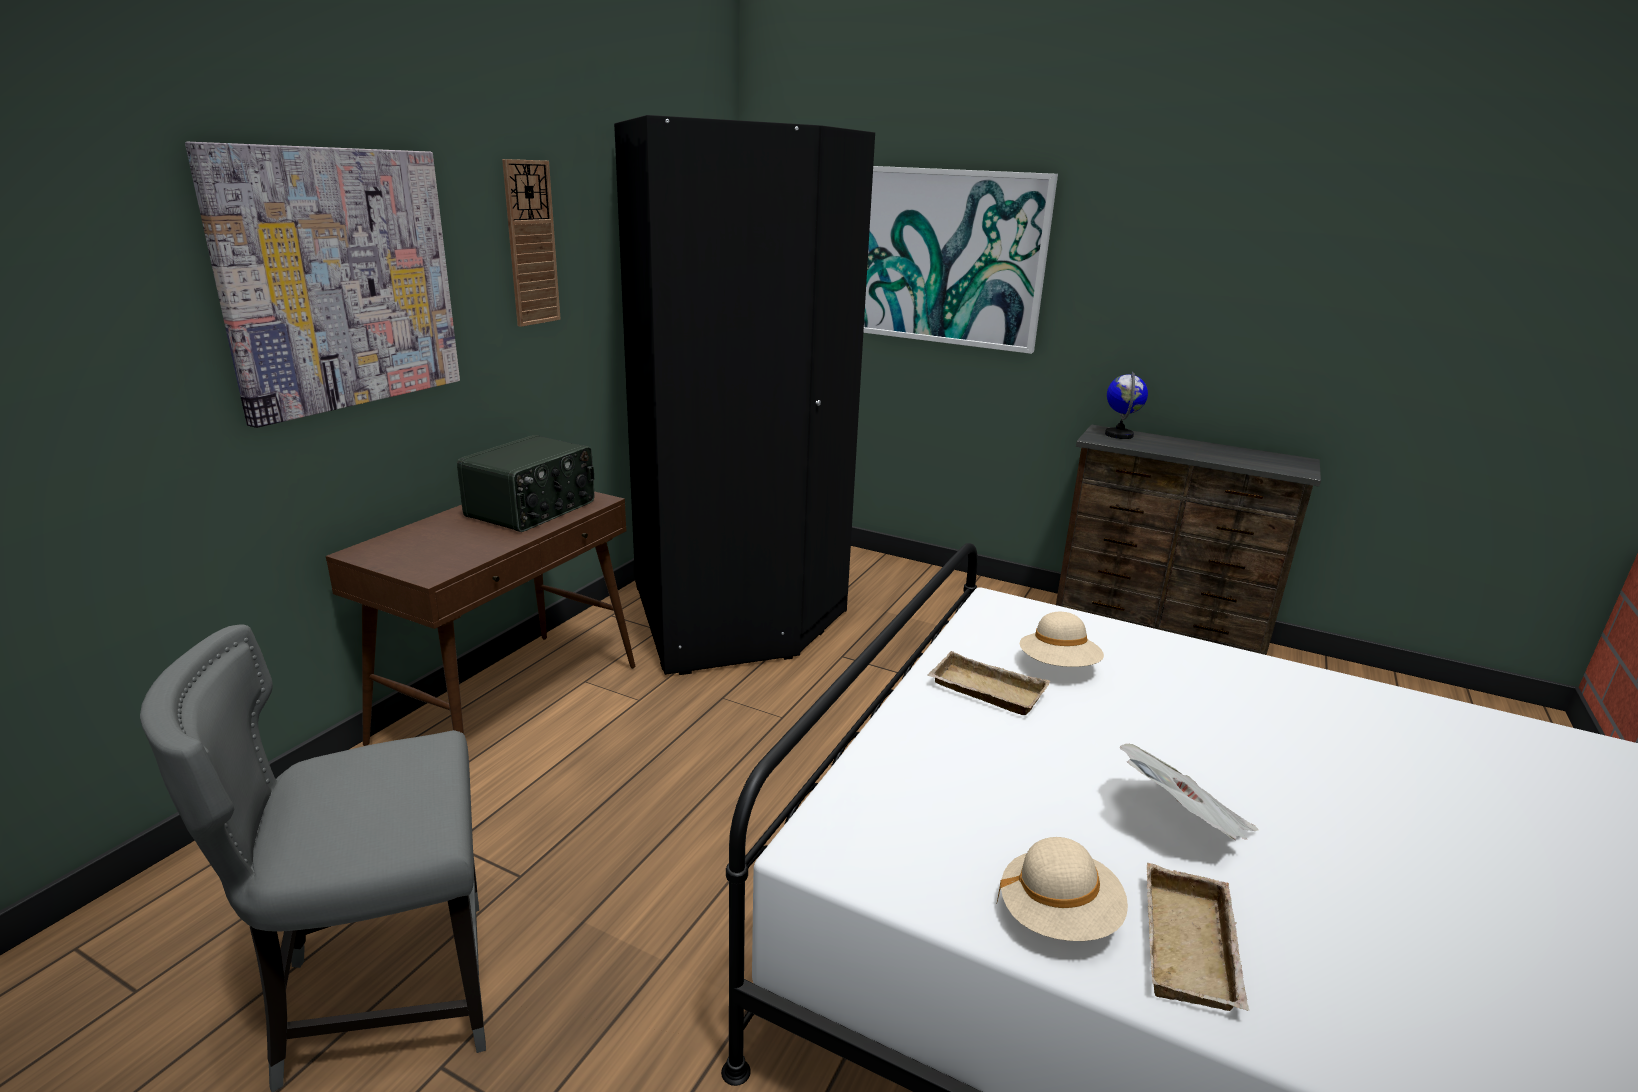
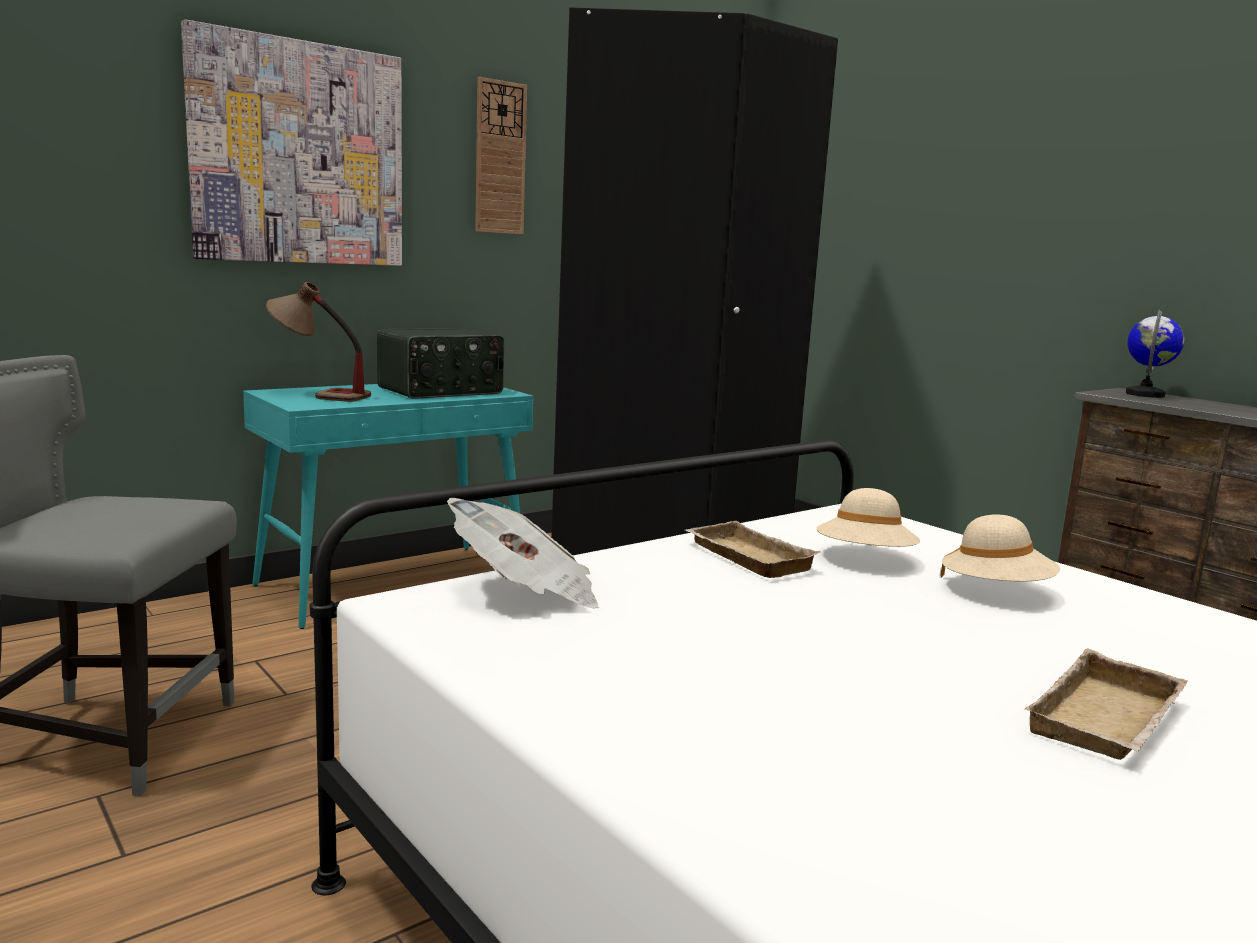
camera: 25 degrees right, 10 degrees down
brown console table [326,491,635,746] -> turquoise console table [243,384,533,629]
picture [863,166,1058,354] -> none
beige hat [997,837,1128,941] -> beige hat moved to [941,514,1060,582]
newspaper [1120,744,1258,840] -> newspaper moved to [447,498,599,608]
beige tray [1147,863,1249,1011] -> beige tray moved to [1025,648,1188,760]
none -> table lamp [266,282,371,402]

